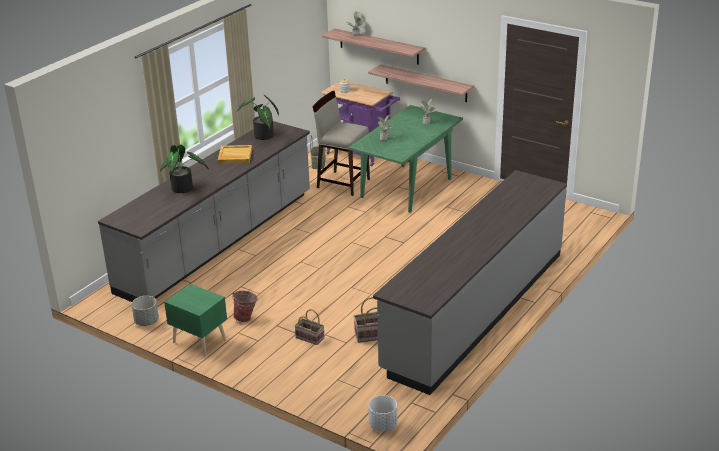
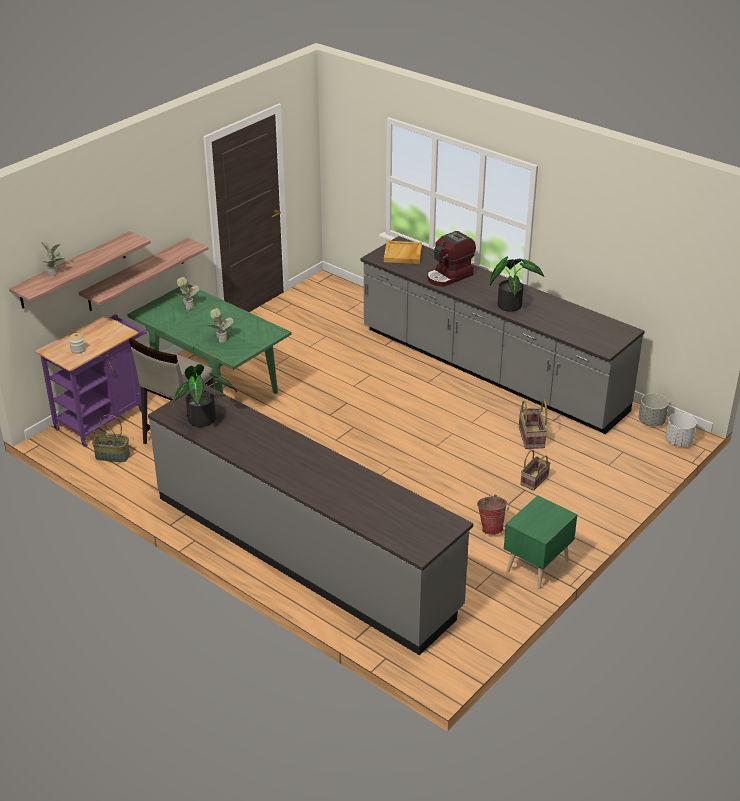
camera: 85 degrees left, 5 degrees up
grey planter [131,296,159,326] -> grey planter moved to [639,393,669,426]
potted plant [160,144,209,193] -> potted plant moved to [490,256,544,312]
beige tray [218,145,252,164] -> beige tray moved to [384,241,422,264]
none -> coffee machine [427,231,476,286]

